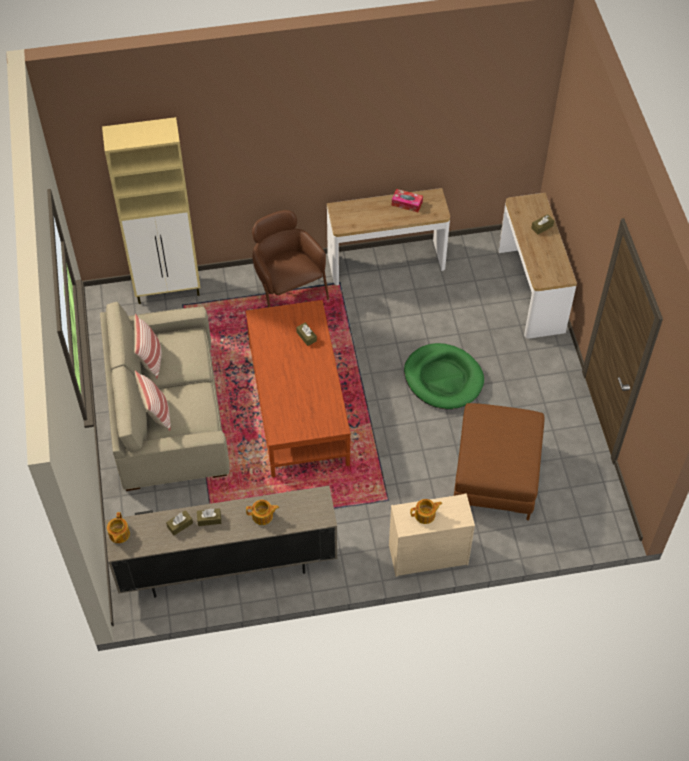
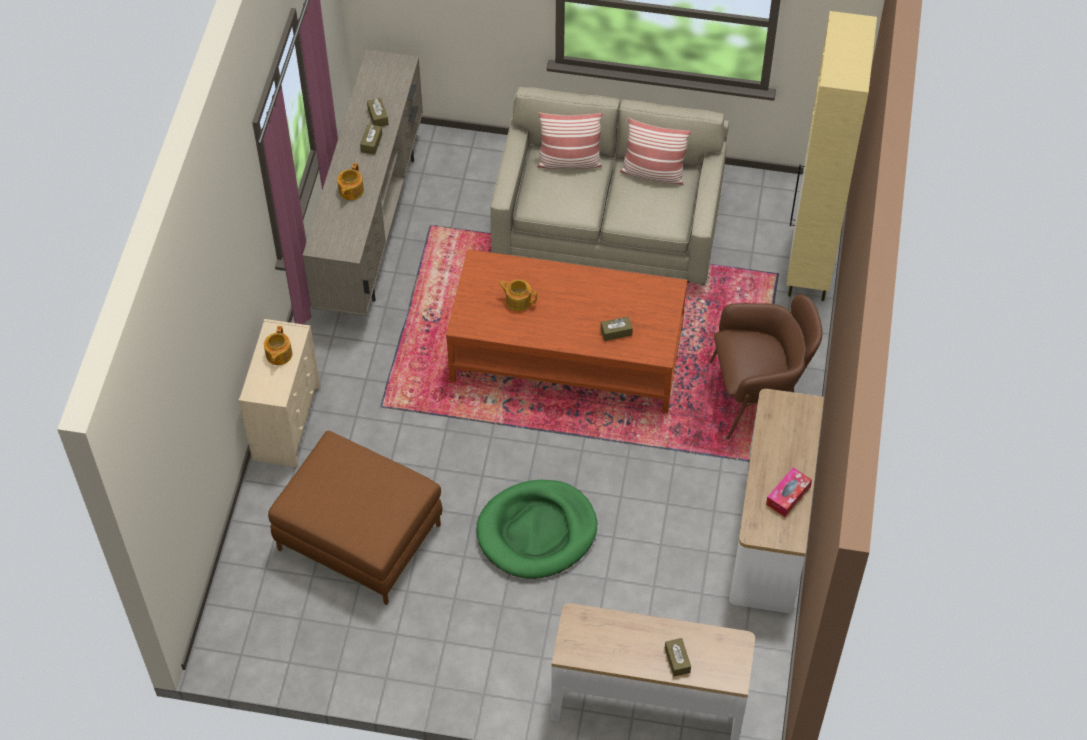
camera: 110 degrees right, 0 degrees up
teapot [107,512,130,543] -> teapot moved to [498,280,537,311]

